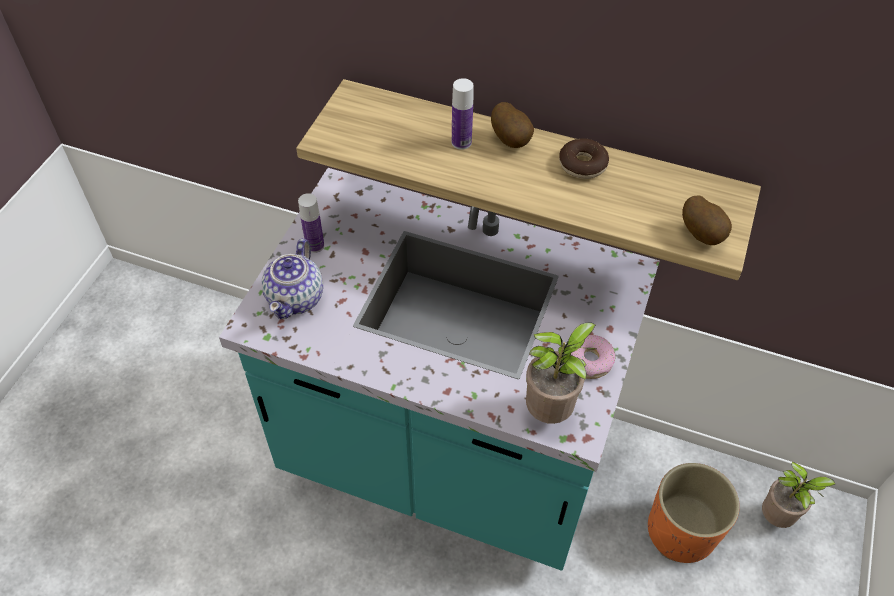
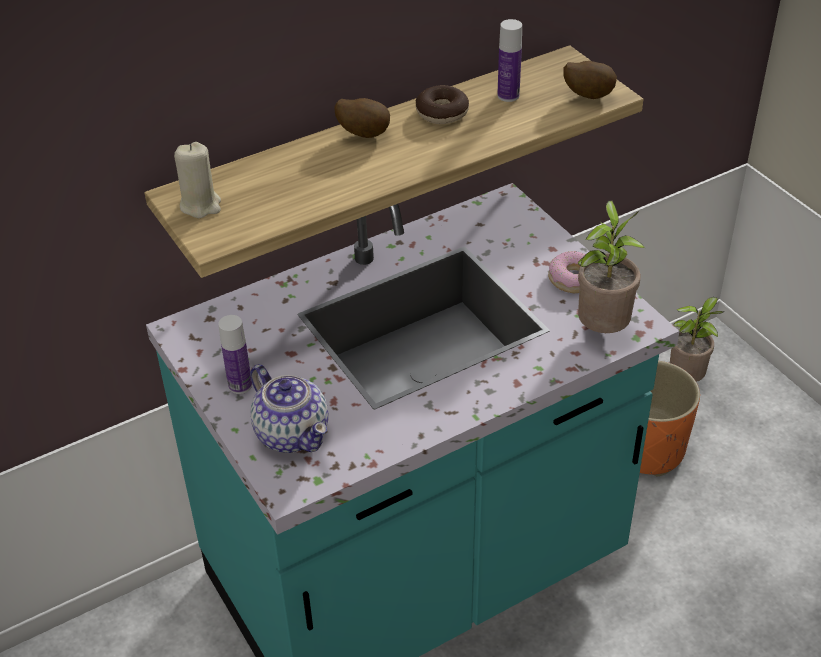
camera: 50 degrees left, 10 degrees down
bottle [452,78,473,150] -> bottle moved to [497,19,522,102]
none -> beige candle [174,142,221,218]

